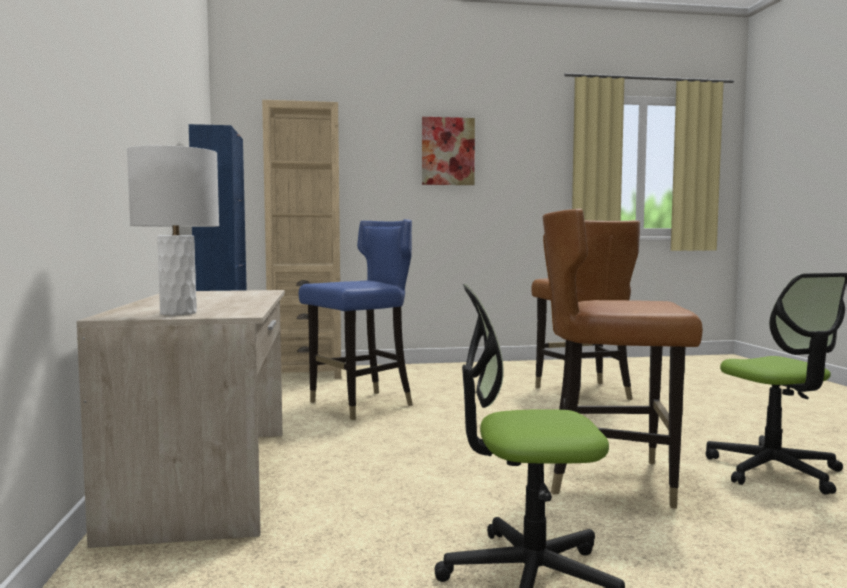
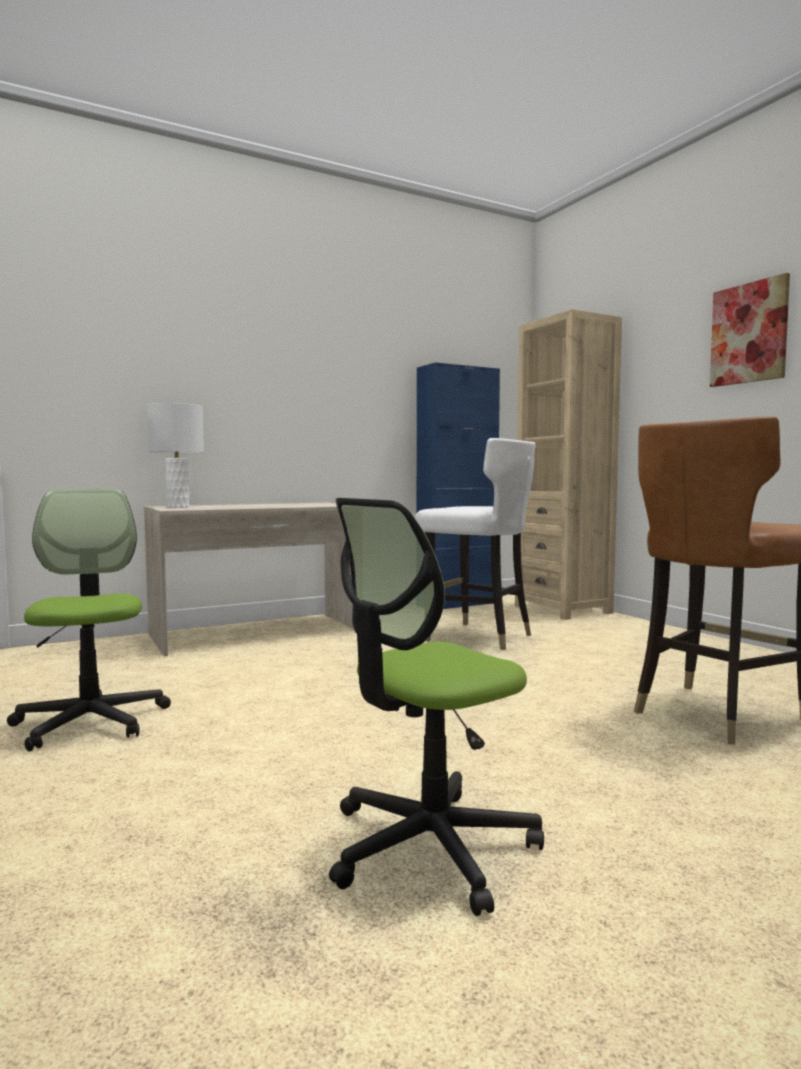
camera: 70 degrees right, 0 degrees up
blue chair [299,219,413,420] -> white chair [415,438,536,650]
brown chair [542,209,703,508] -> none

